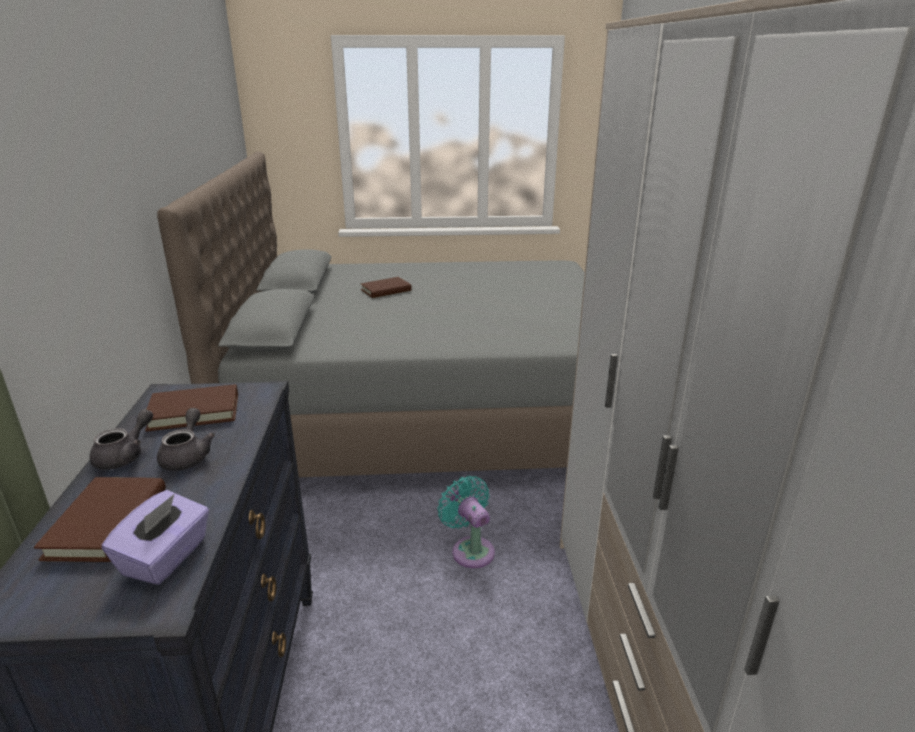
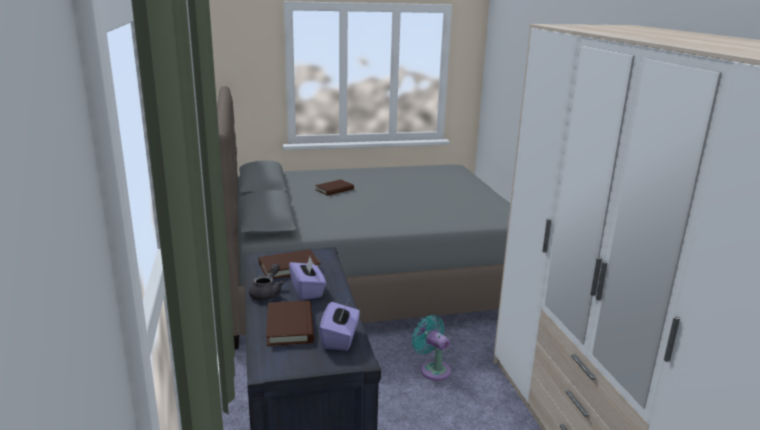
camera: 10 degrees left, 5 degrees down
grey teapot [157,408,215,471] -> purple tissue box [289,257,326,300]

